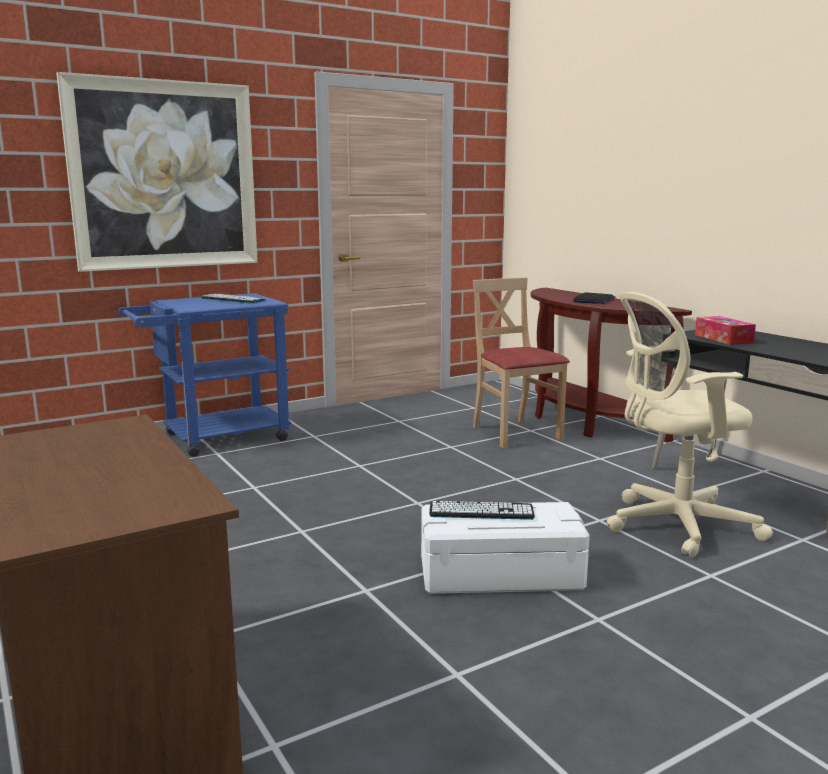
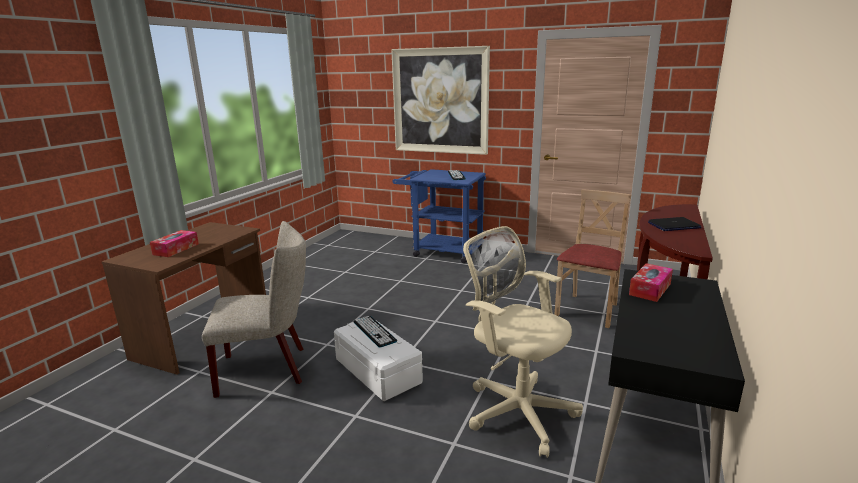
camera: 55 degrees right, 5 degrees up
none -> tissue box [150,230,199,257]
none -> beige chair [202,221,306,398]

